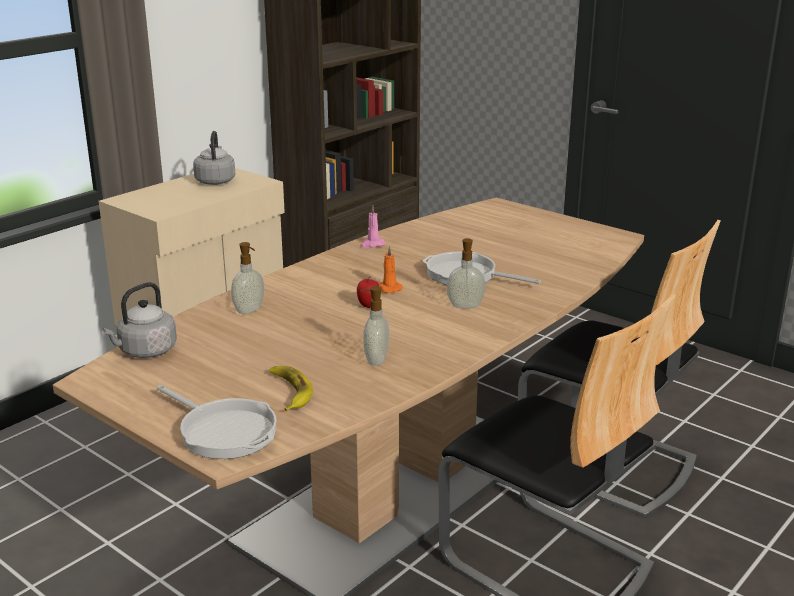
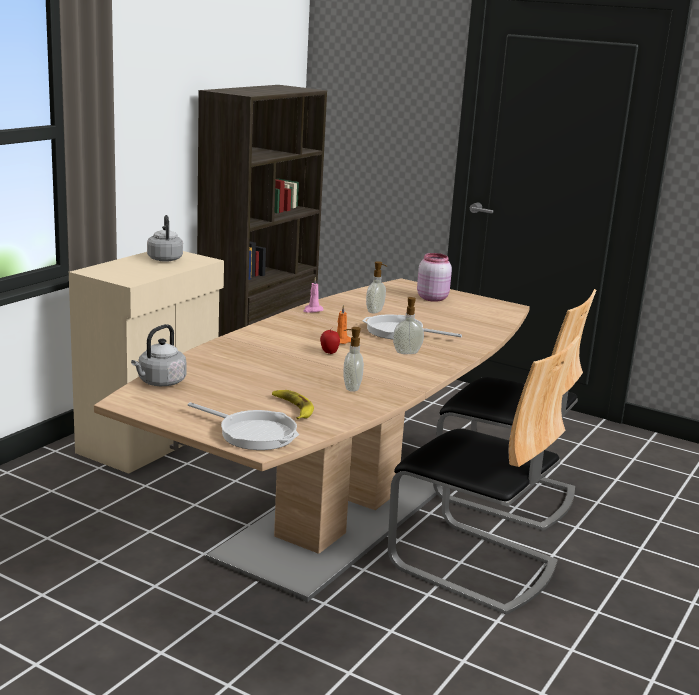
camera: 10 degrees left, 5 degrees down
soap dispenser [231,242,264,314] -> soap dispenser moved to [366,261,387,313]
none -> pink jar [417,253,452,302]

